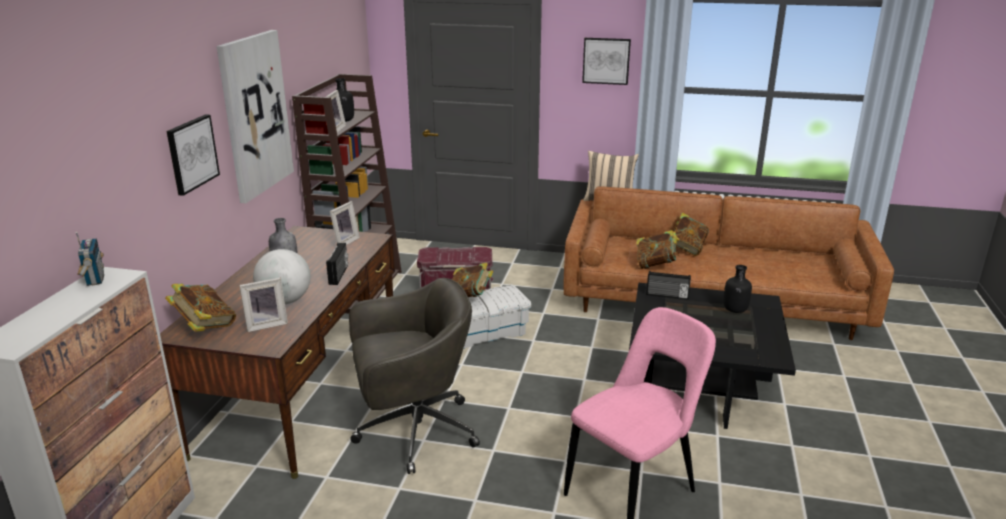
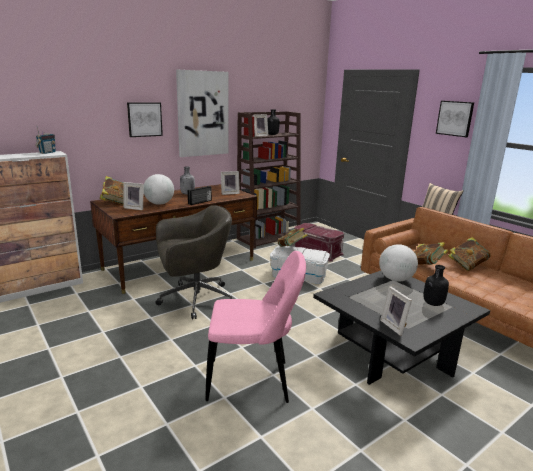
camera: 40 degrees right, 5 degrees down
grey office chair [349,278,480,474] -> grey office chair turned 45 degrees counterclockwise [155,205,232,319]
radio [646,271,691,300] -> globe [379,244,418,281]
none -> picture frame [380,286,412,336]

